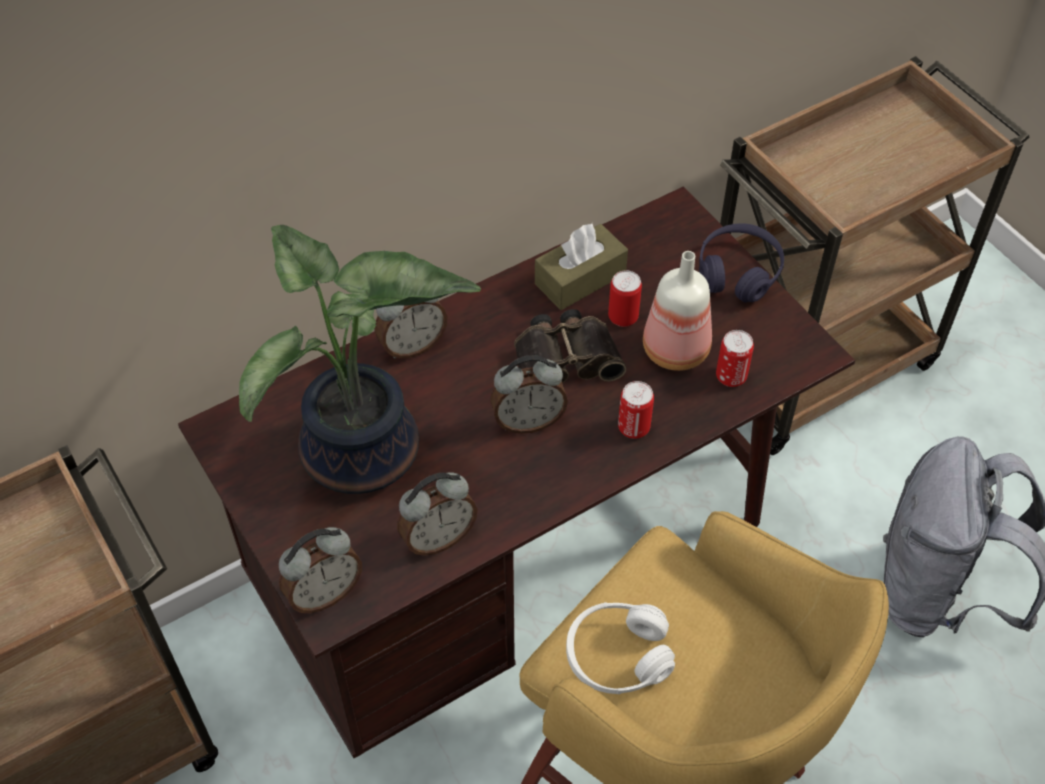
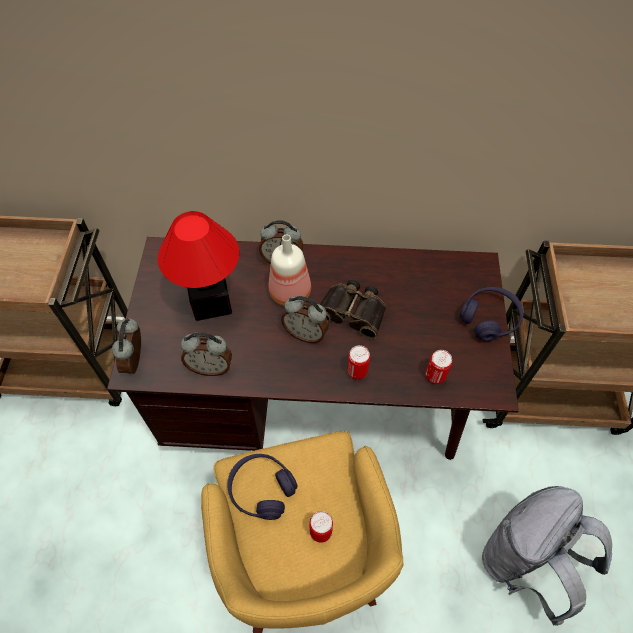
camera: 35 degrees right, 5 degrees up
potted plant [239,225,481,494] -> table lamp [158,211,239,321]
alarm clock [279,527,362,613] -> alarm clock turned 90 degrees clockwise [112,318,141,375]
brown tissue box [535,224,628,310] -> none
white headphones [566,603,675,694] -> purple headphones [228,454,298,520]
can [608,270,642,327] -> can moved to [310,511,333,543]
bottle [643,251,712,371] -> bottle moved to [269,234,311,306]

